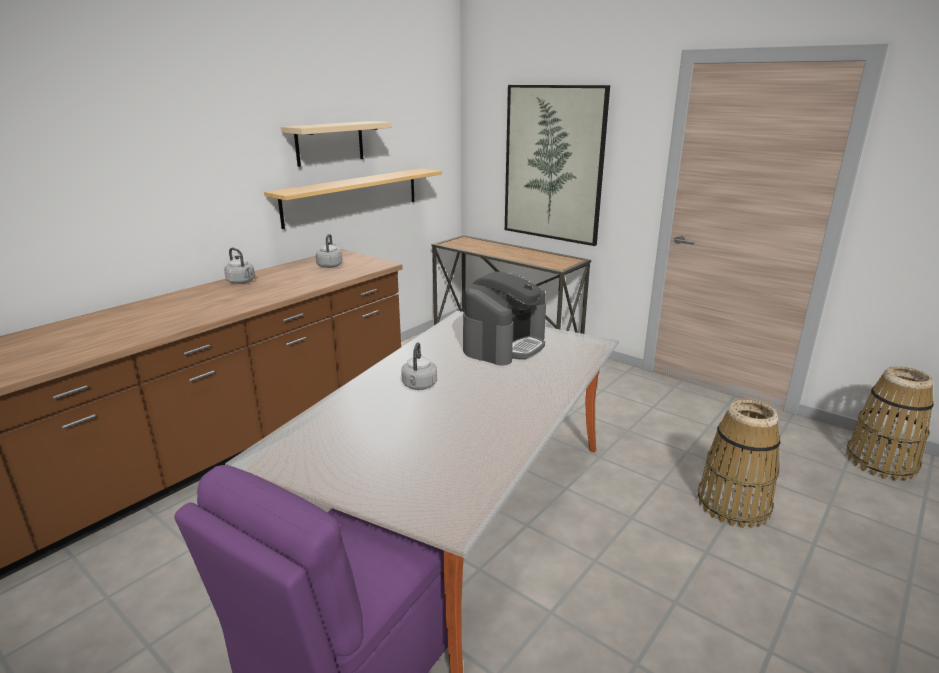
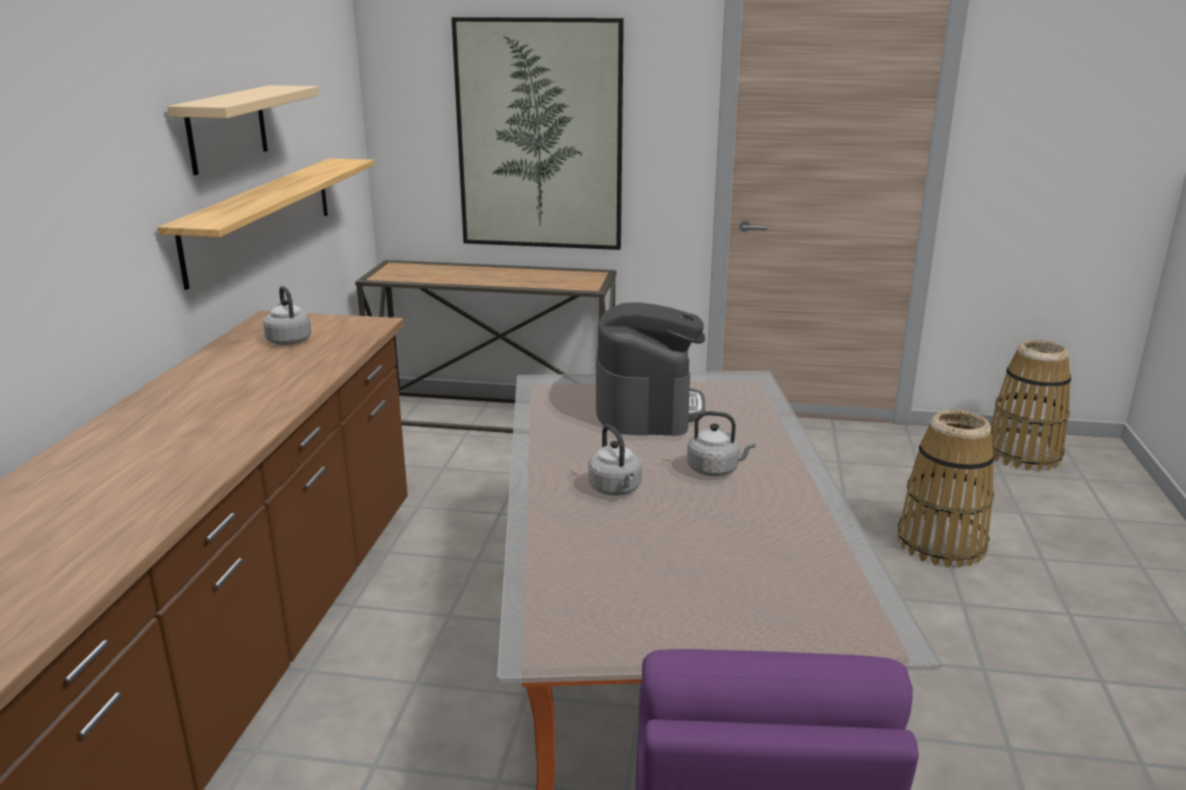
camera: 30 degrees left, 0 degrees up
grey kettle [224,248,255,284] -> grey kettle moved to [687,411,756,476]

